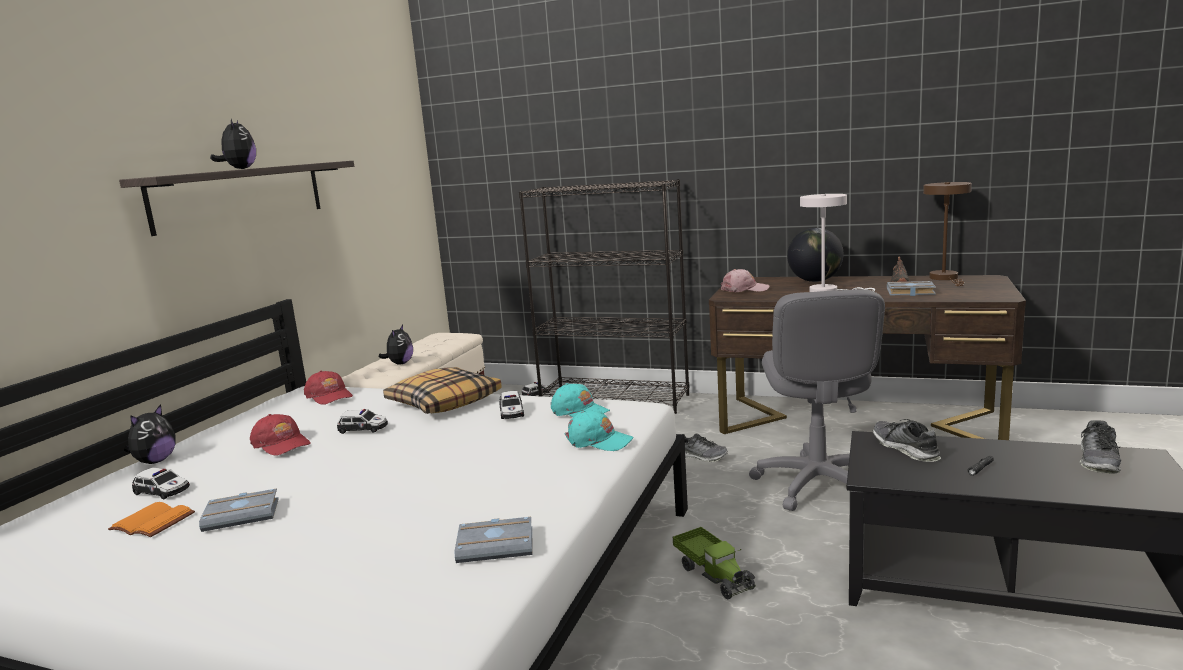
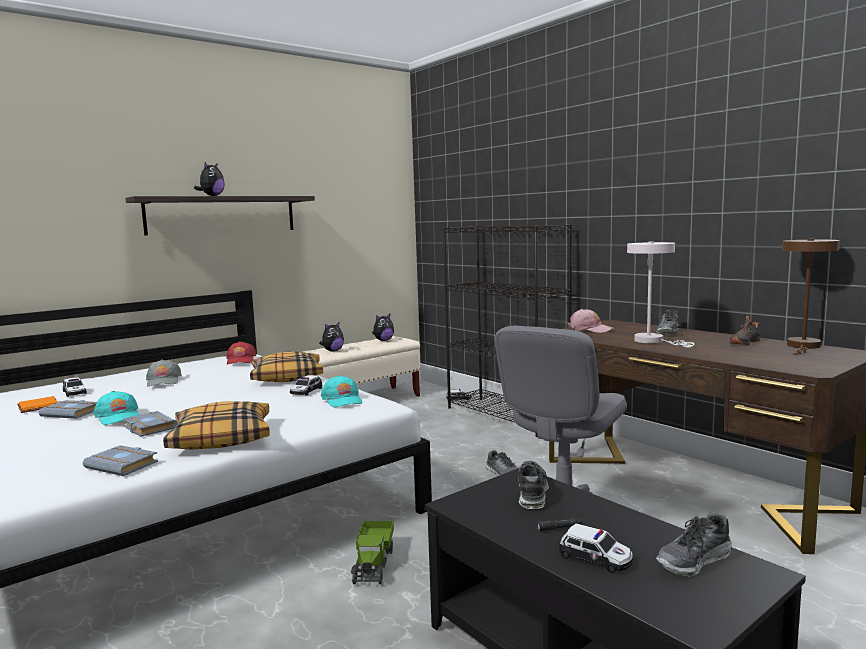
camera: 30 degrees right, 5 degrees down
plush toy [124,404,176,464] -> plush toy moved to [372,314,394,341]
red cap [250,414,311,456] -> grey cap [146,359,182,387]
toy car [337,409,388,434] -> toy car moved to [559,523,633,573]
turquoise cap [565,410,634,451] -> turquoise cap moved to [93,391,139,425]
globe [787,228,843,282] -> shoe [656,310,679,334]
grey book [887,281,936,296] -> grey book moved to [123,411,177,437]
none -> pillow [163,401,270,450]

